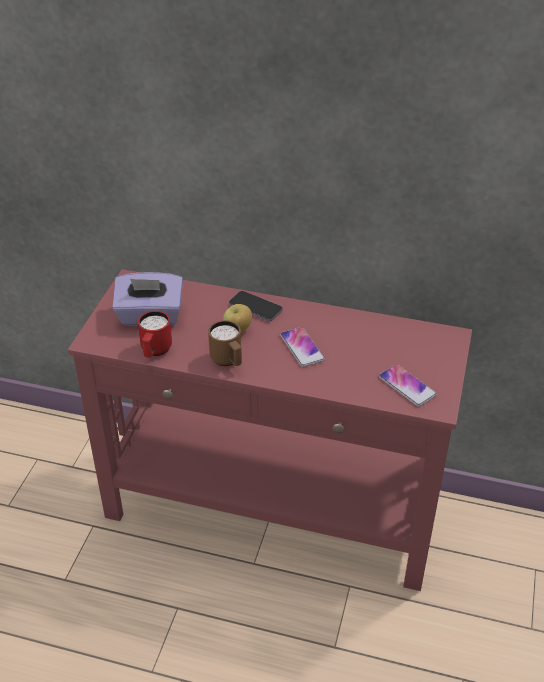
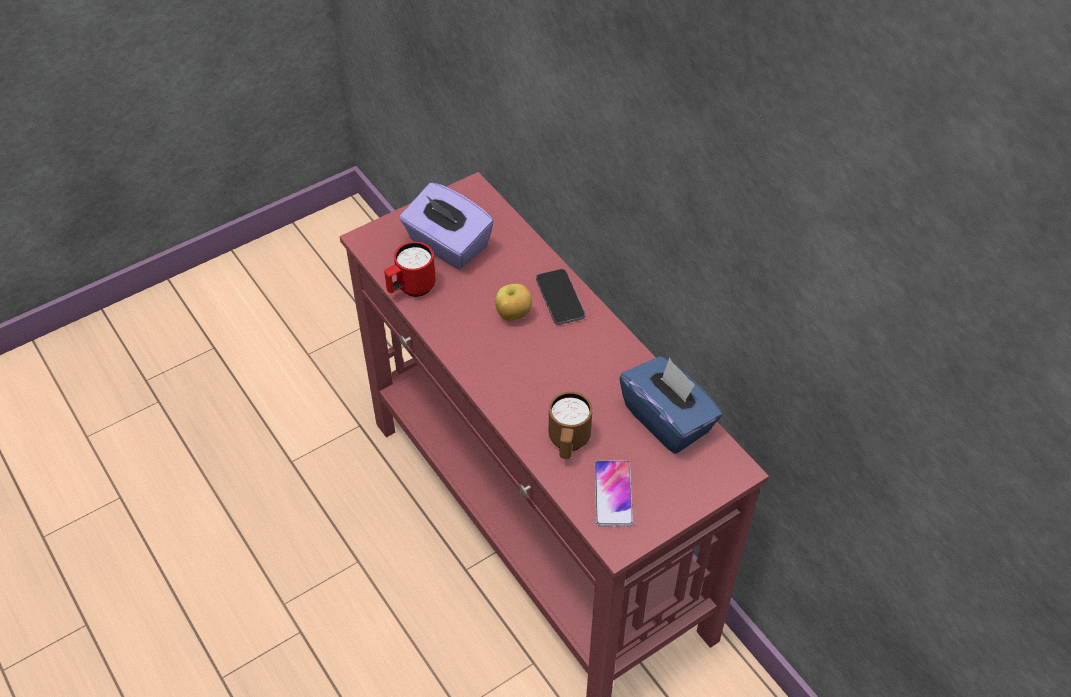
camera: 40 degrees right, 10 degrees up
brown mug [208,320,242,366] -> brown mug moved to [549,392,592,459]
phone [280,327,325,367] -> none
none -> blue tissue box [619,356,722,454]

